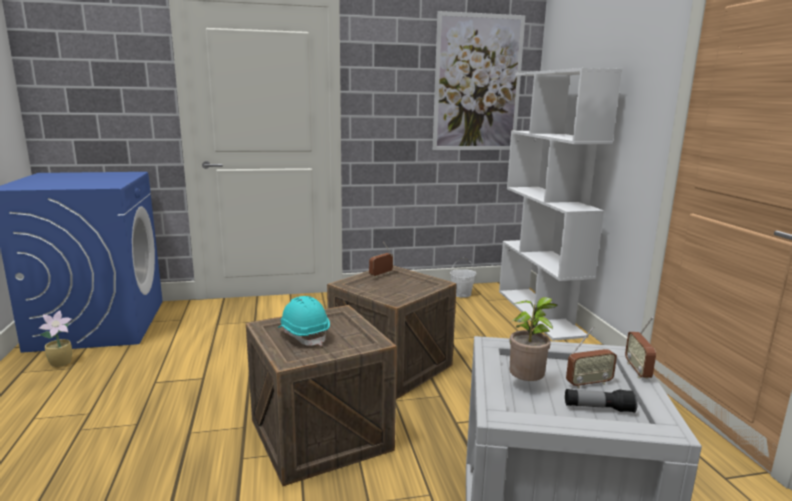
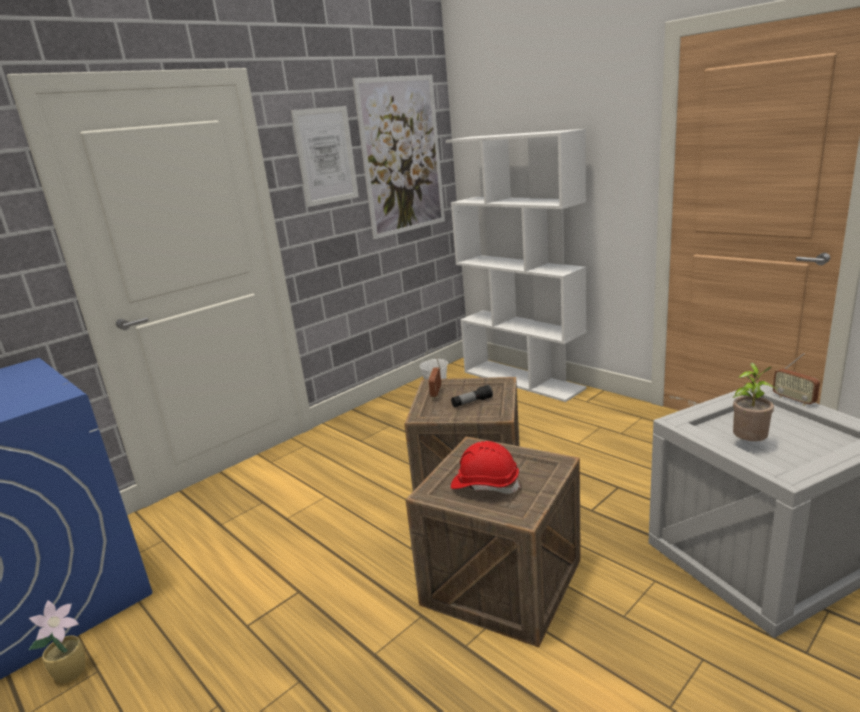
camera: 30 degrees left, 5 degrees up
turquoise hard hat [278,296,330,346] -> red hard hat [451,441,520,494]
flashlight [565,389,638,413] -> flashlight moved to [451,385,493,407]
radio [566,327,617,389] -> none
none -> picture [291,106,359,207]

